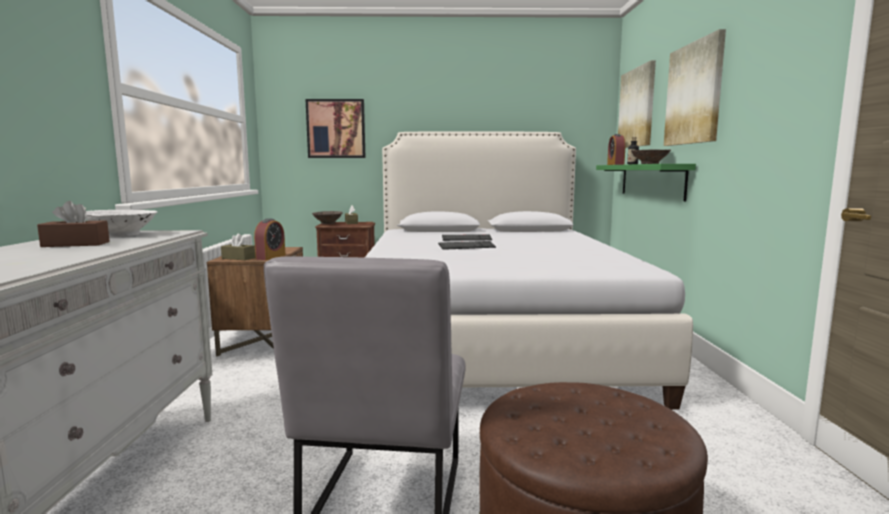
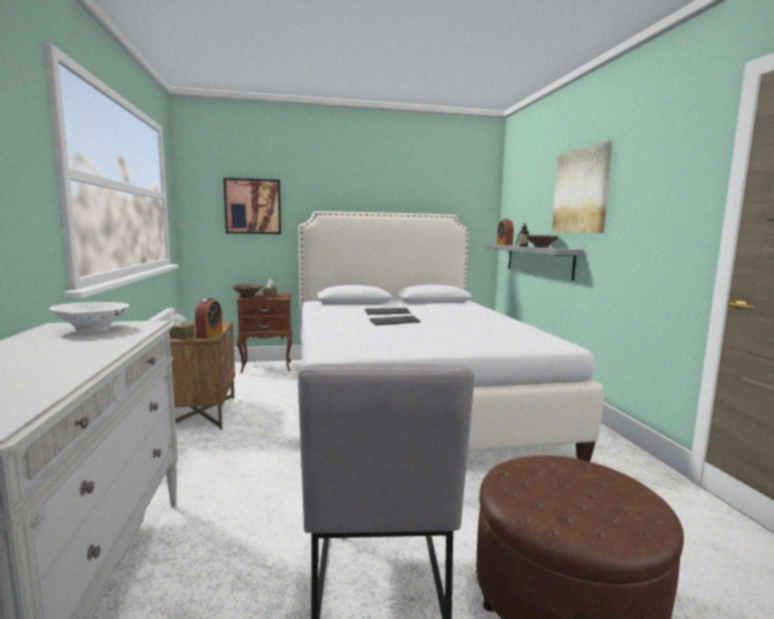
camera: 10 degrees left, 0 degrees up
brown tissue box [37,201,110,247] -> none
green shelf [596,164,696,201] -> grey shelf [486,244,584,281]
picture [618,60,656,148] -> none

